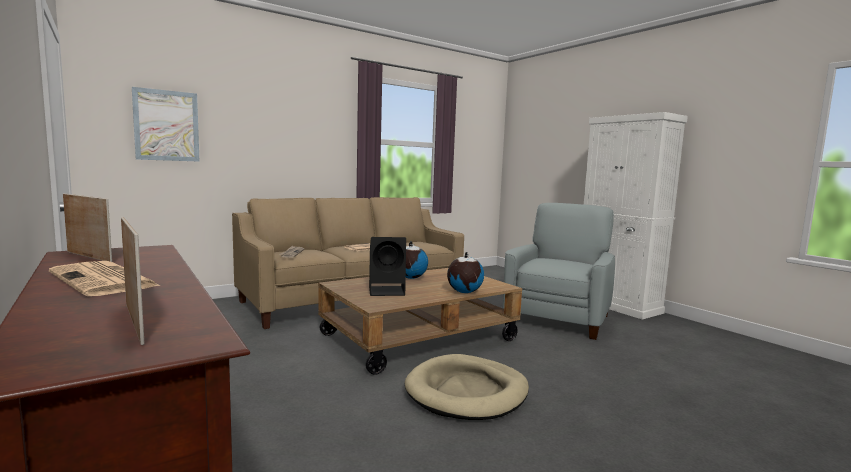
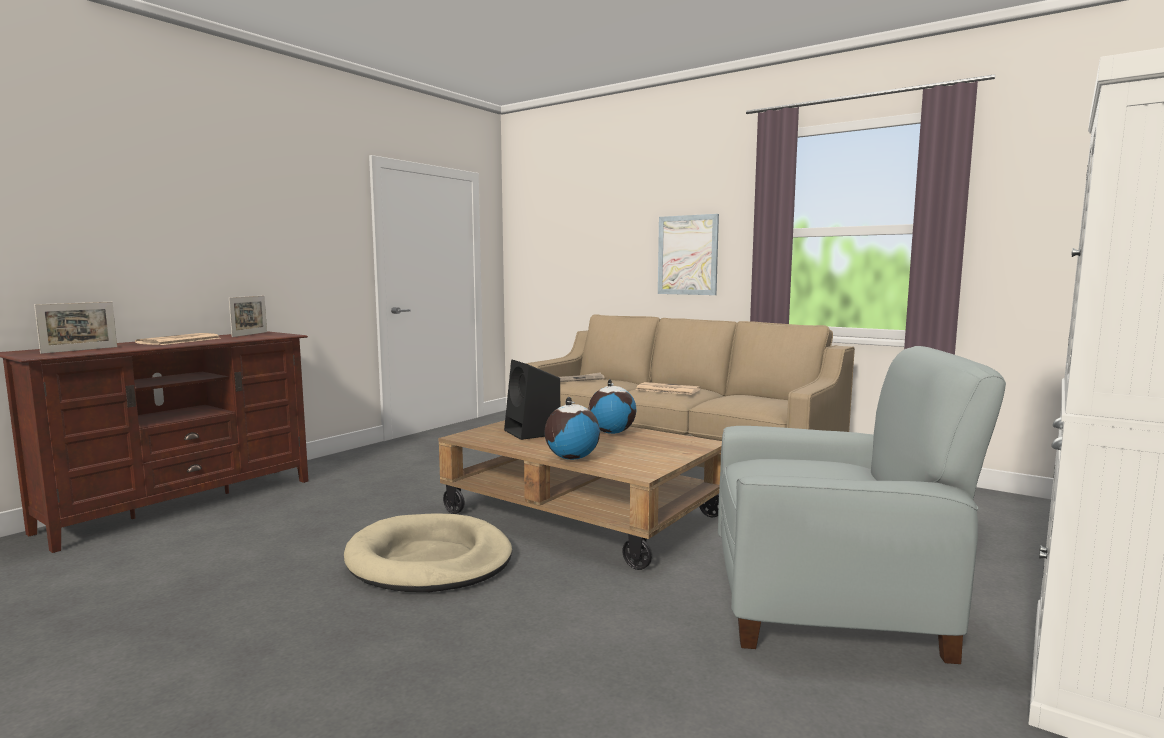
camera: 70 degrees right, 0 degrees up
picture [132,87,200,162] -> picture moved to [658,214,719,295]

